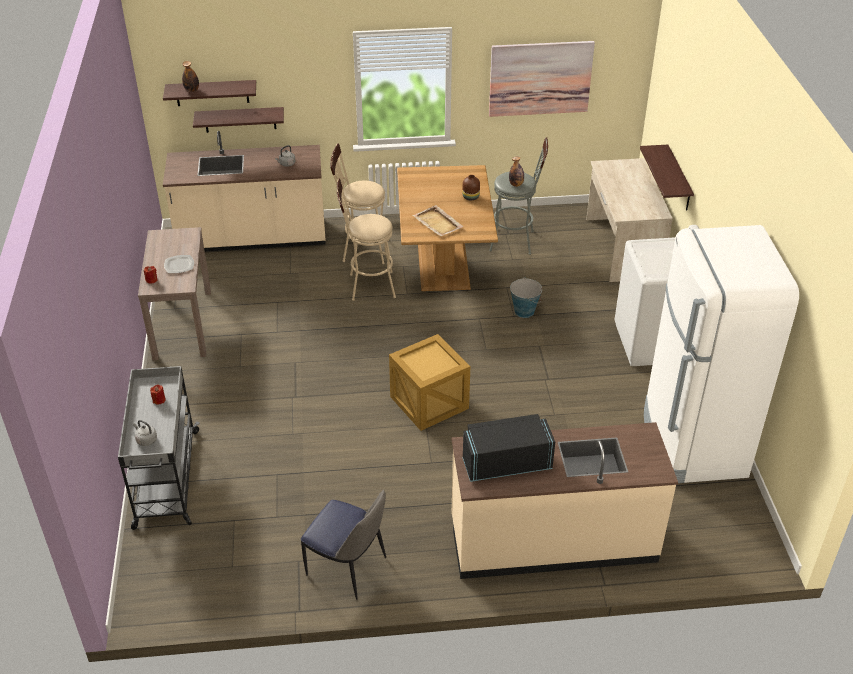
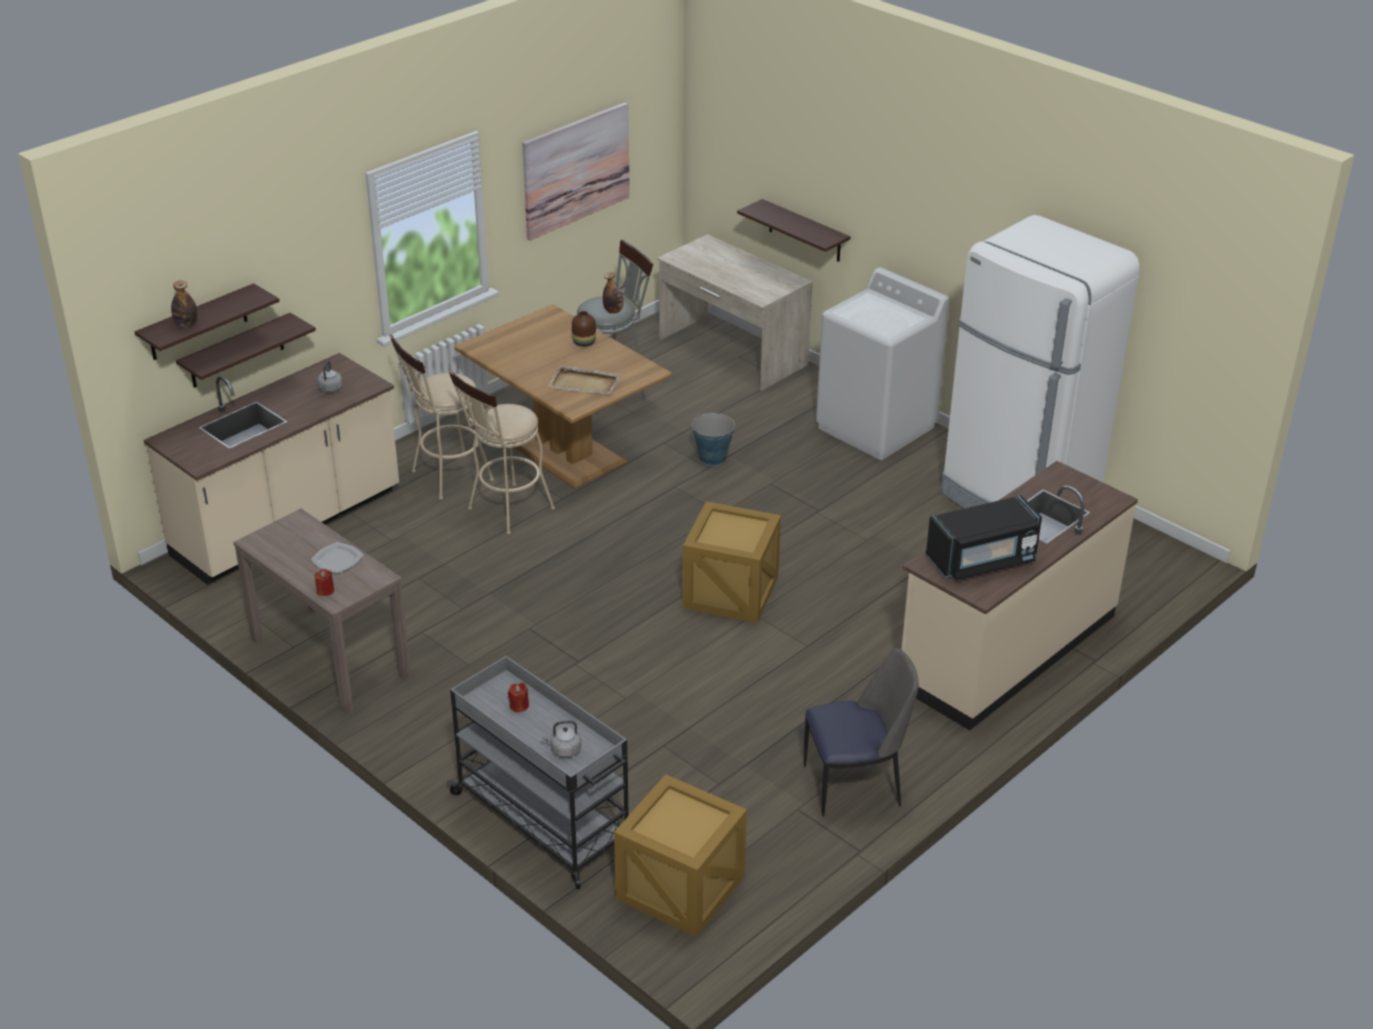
camera: 40 degrees left, 5 degrees down
black microwave [463,414,555,482] -> black microwave turned 150 degrees counterclockwise [926,495,1042,581]
none -> crate [614,774,747,937]

